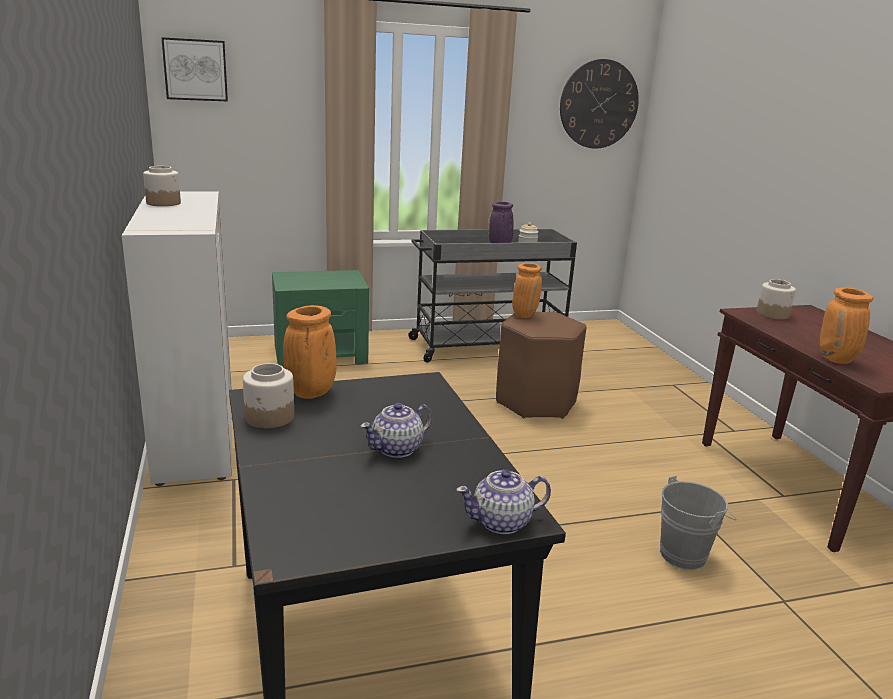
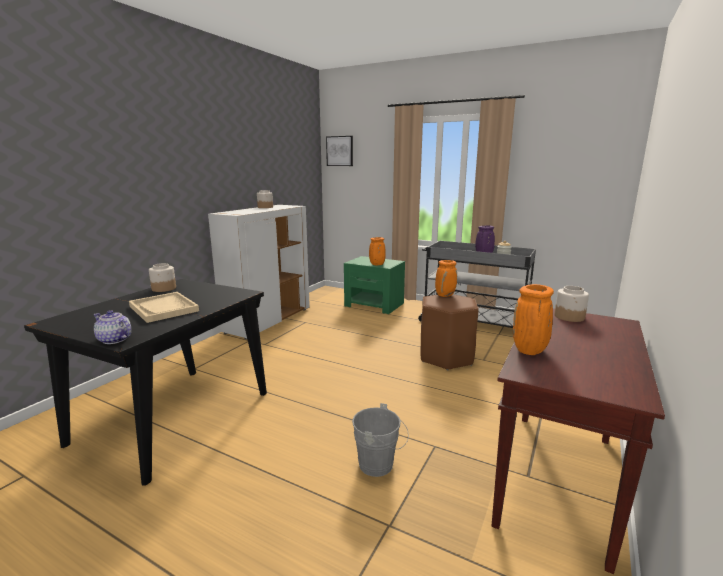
camera: 45 degrees right, 5 degrees down
orange vase [283,305,337,399] -> orange vase moved to [369,237,386,265]
teapot [361,403,432,458] -> beige tray [129,292,199,323]
wall clock [560,59,639,149] -> none

